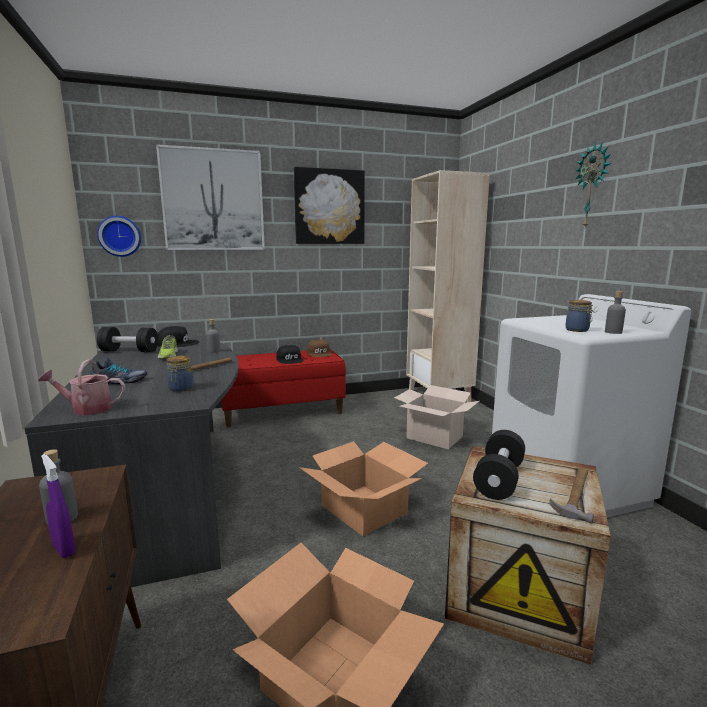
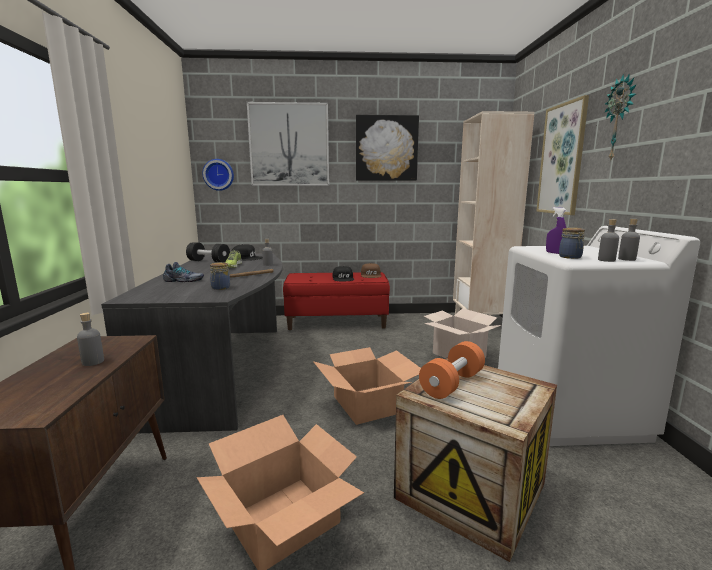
camera: 15 degrees right, 0 degrees up
watering can [38,359,125,415] -> none
purple spray bottle [41,454,76,558] -> purple spray bottle moved to [546,207,566,254]
black dumbbell [473,430,525,500] -> orange dumbbell [419,341,485,399]
hammer [549,468,594,524] -> none
none -> picture [536,95,589,215]
none -> grey bottle [618,219,640,261]

